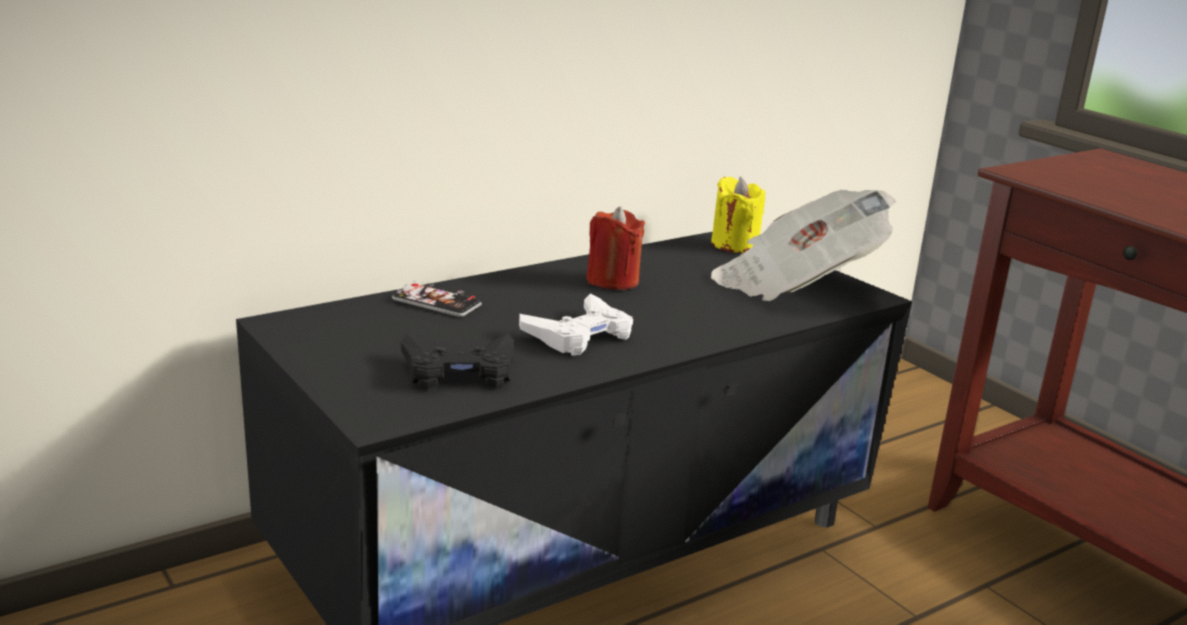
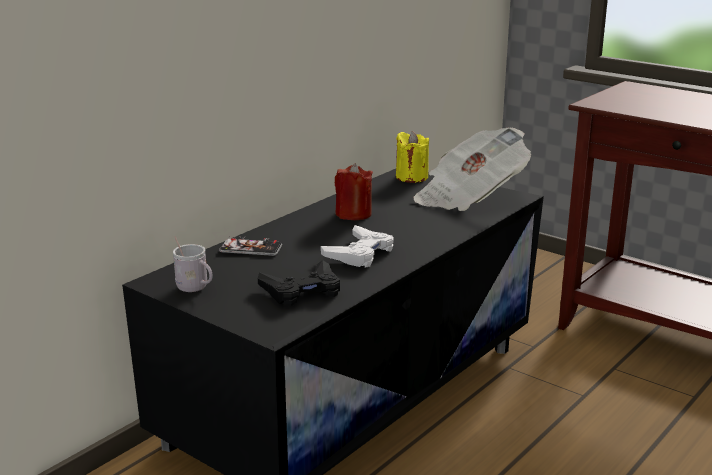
camera: 15 degrees left, 0 degrees up
none -> white mug [173,236,213,292]

